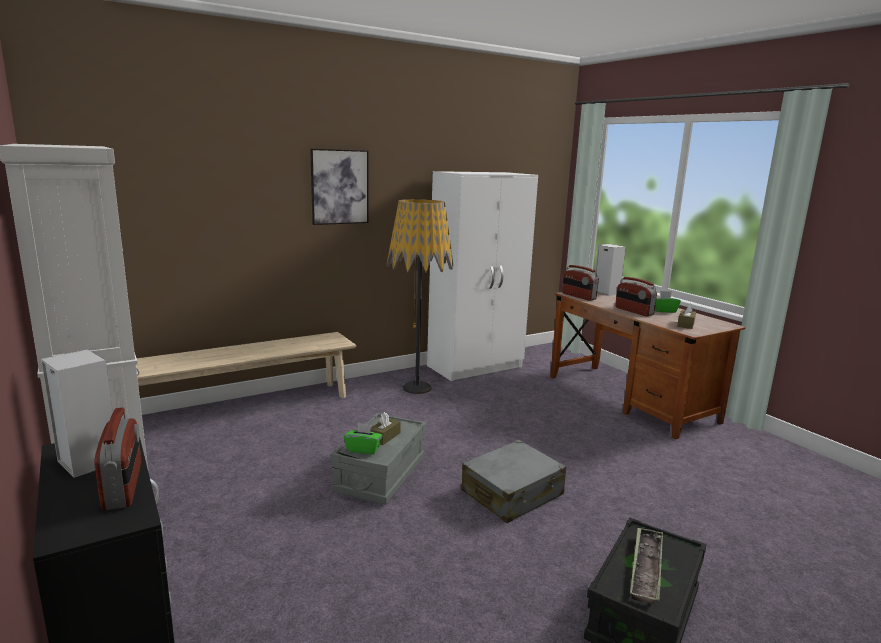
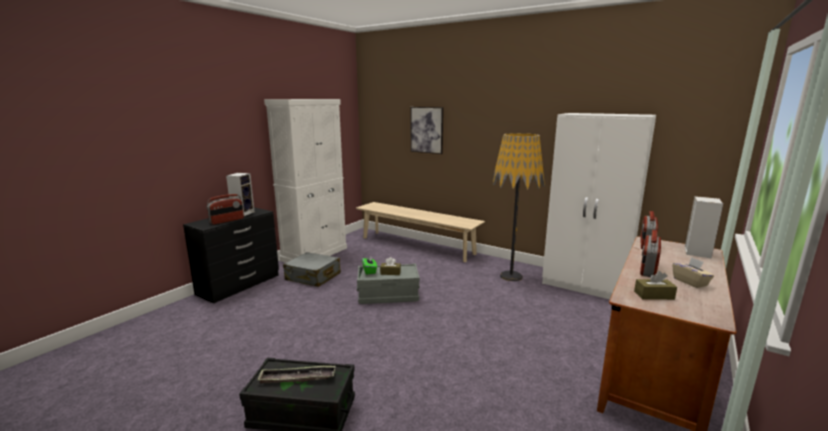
camera: 65 degrees right, 0 degrees up
picture [310,149,369,225] -> picture moved to [411,107,443,154]
grey suitcase [461,440,566,523] -> grey suitcase moved to [283,252,341,287]
green tissue box [655,291,681,313] -> beige tissue box [672,257,714,288]

